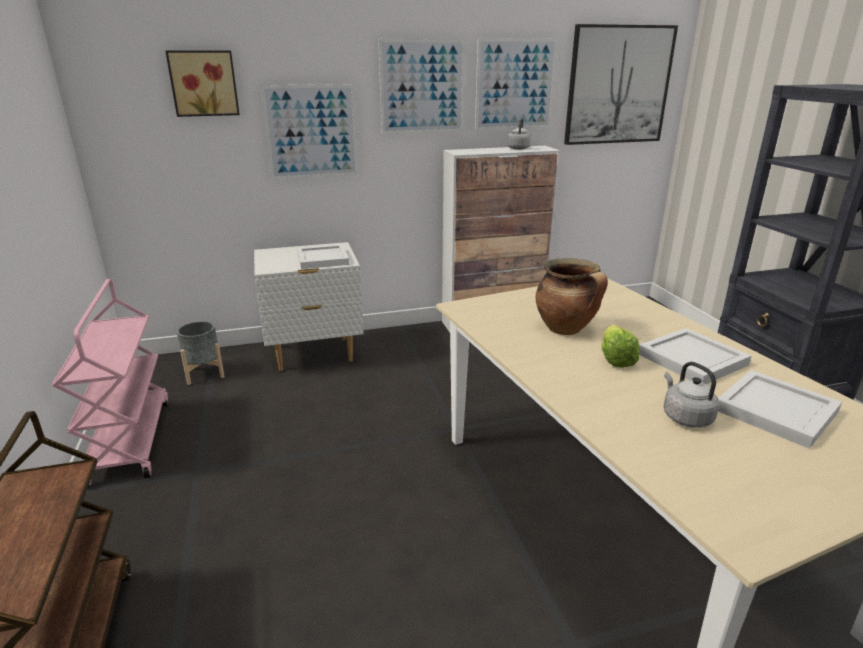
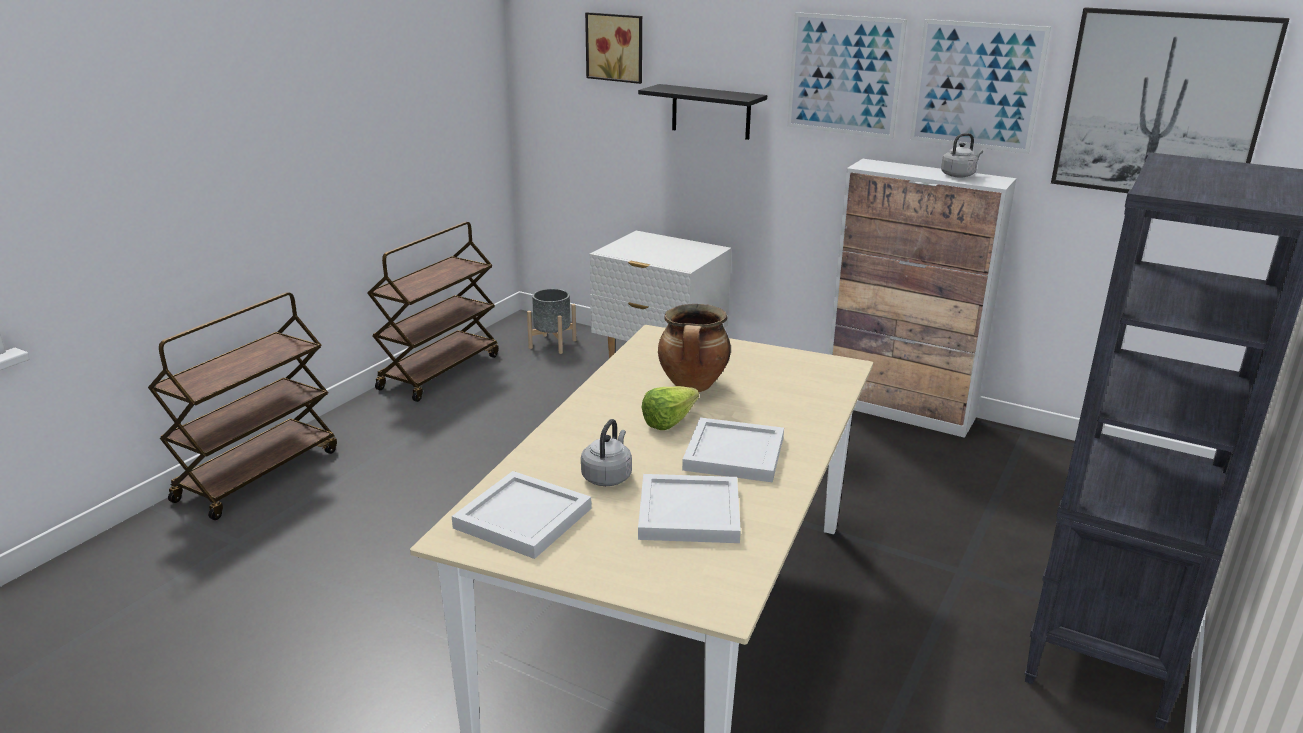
camera: 45 degrees right, 0 degrees up
pink cart [52,279,168,488] -> brown cart [367,222,499,402]
picture [261,84,358,180] -> black shelf [638,84,767,140]
white tray [297,244,349,269] -> white tray moved to [452,471,592,559]

